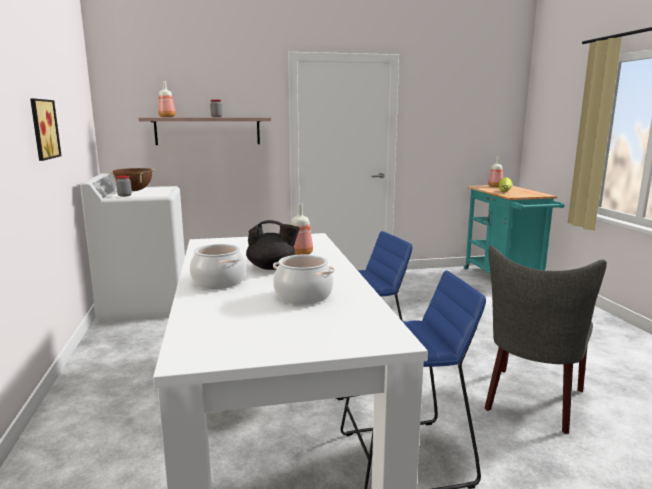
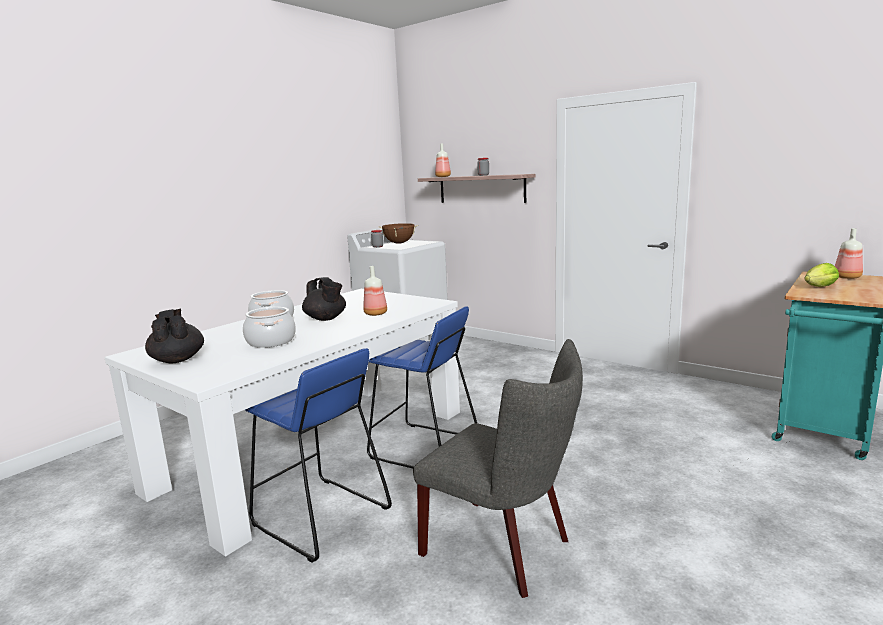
camera: 50 degrees right, 0 degrees up
picture [30,98,62,161] -> none
grey chair [484,246,607,434] -> grey chair turned 135 degrees counterclockwise [413,339,583,598]
none -> black teapot [145,309,204,363]

